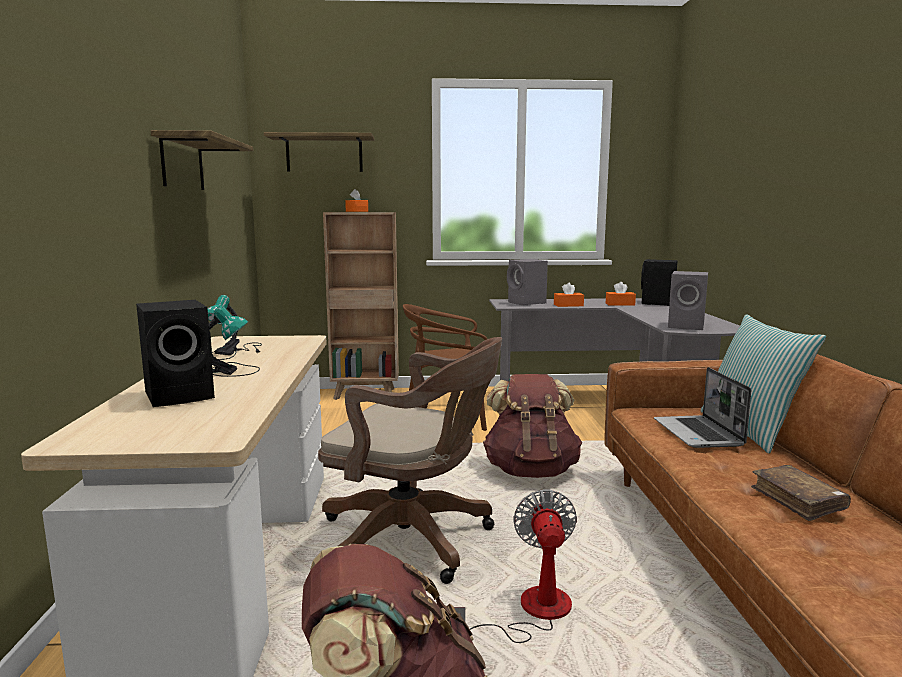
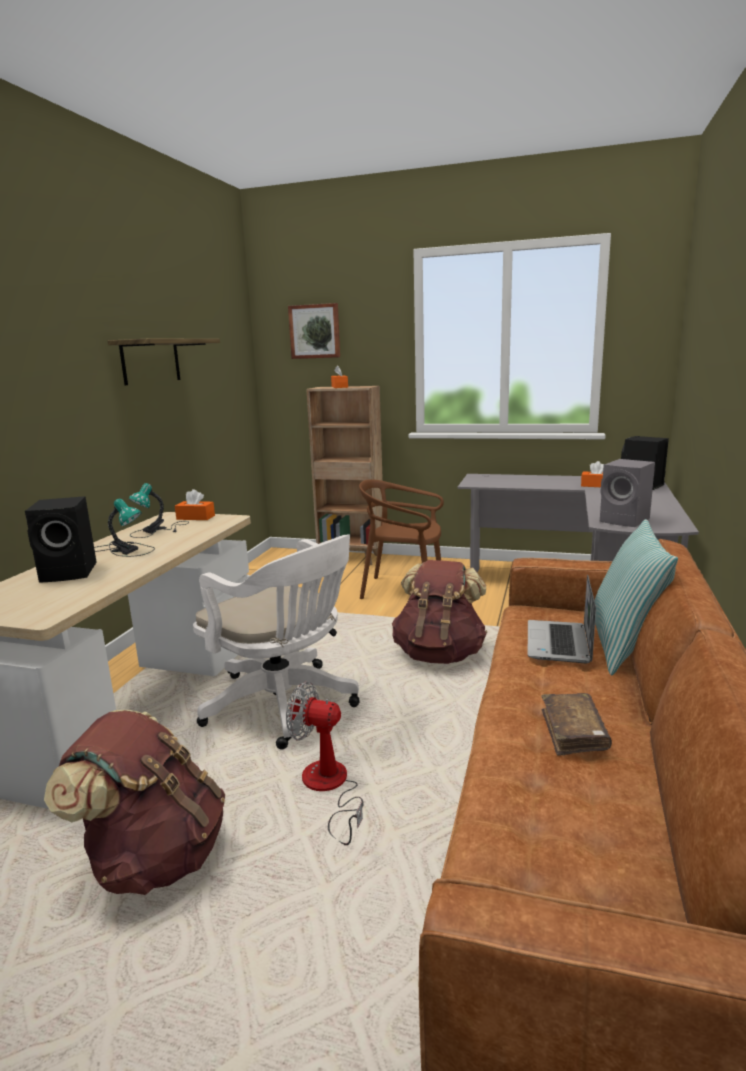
camera: 20 degrees right, 5 degrees up
shelf [264,132,374,172] -> picture [288,303,340,359]
brown office chair [318,337,502,584] -> white office chair [193,534,360,750]
fan [454,489,577,643] -> fan turned 90 degrees counterclockwise [286,681,364,845]
grey speaker [507,259,548,305] -> none
orange tissue box [554,282,584,307] -> orange tissue box moved to [175,489,215,520]

